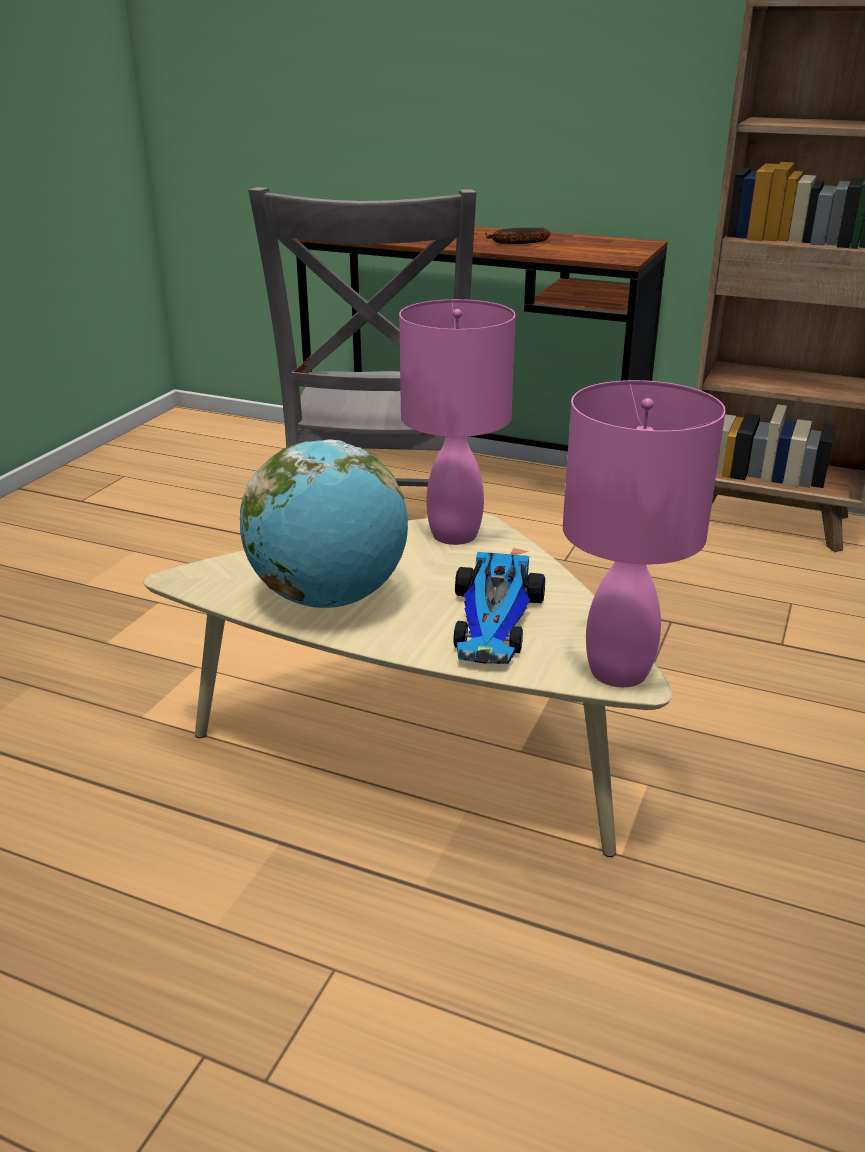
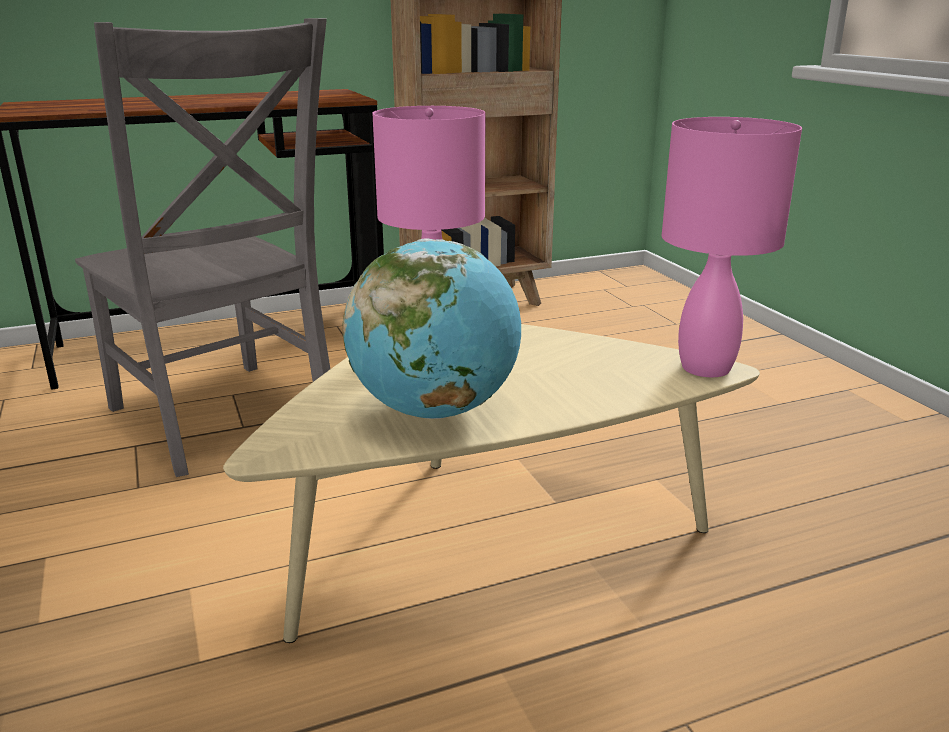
camera: 45 degrees left, 5 degrees down
toy car [453,552,545,664] -> none
banana [485,227,550,244] -> none

